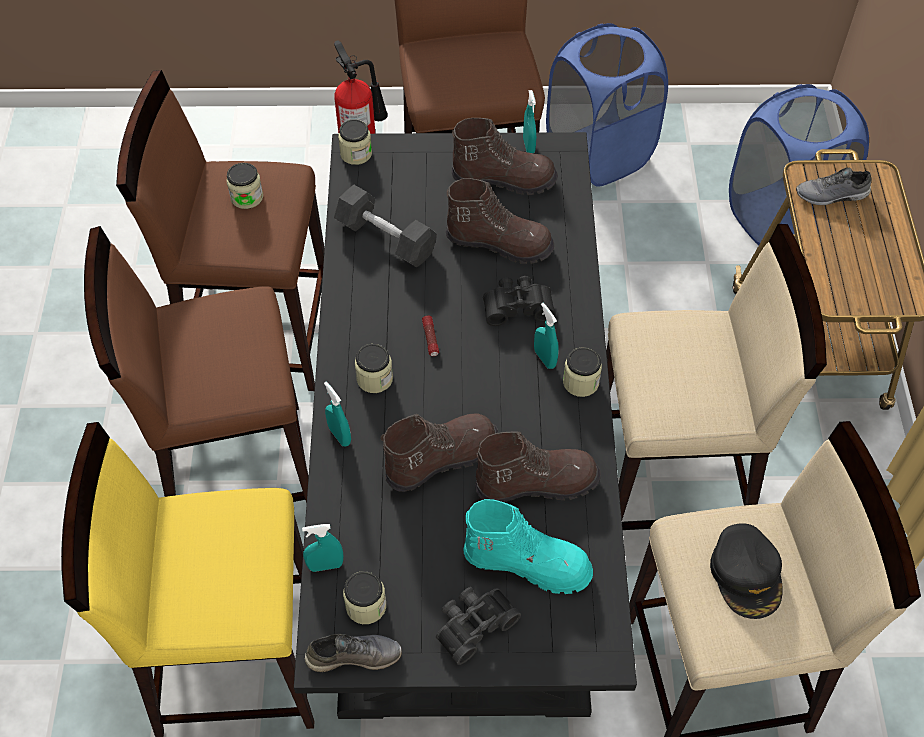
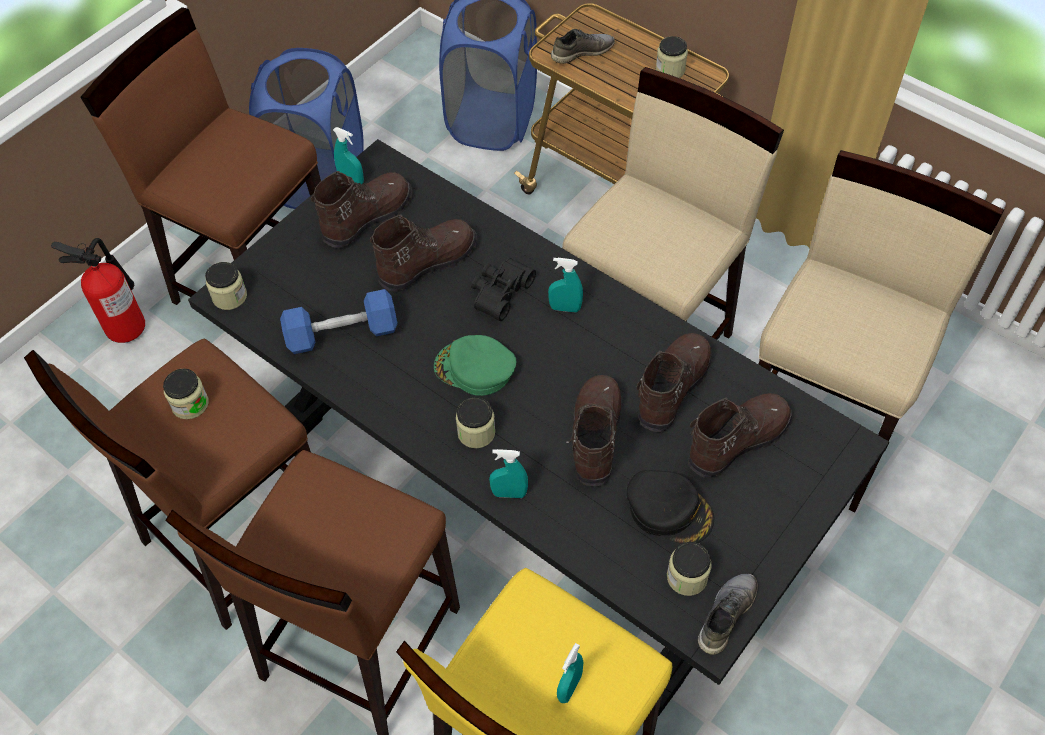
camera: 50 degrees left, 0 degrees up
turquoise spray bottle [302,524,343,572] -> turquoise spray bottle moved to [557,643,583,703]
black dumbbell [334,185,437,267] -> blue dumbbell [280,289,397,354]
flashlight [422,316,439,356] -> green cap [434,335,516,396]
black binoculars [436,587,521,665] -> none
turquoise boot [463,499,593,594] -> brown boot [688,393,793,478]
jar [563,347,602,397] -> jar moved to [656,36,688,78]
black cap [710,523,783,619] -> black cap moved to [626,470,714,544]
grey shoe [796,168,872,205] -> grey shoe turned 150 degrees counterclockwise [551,29,615,64]

